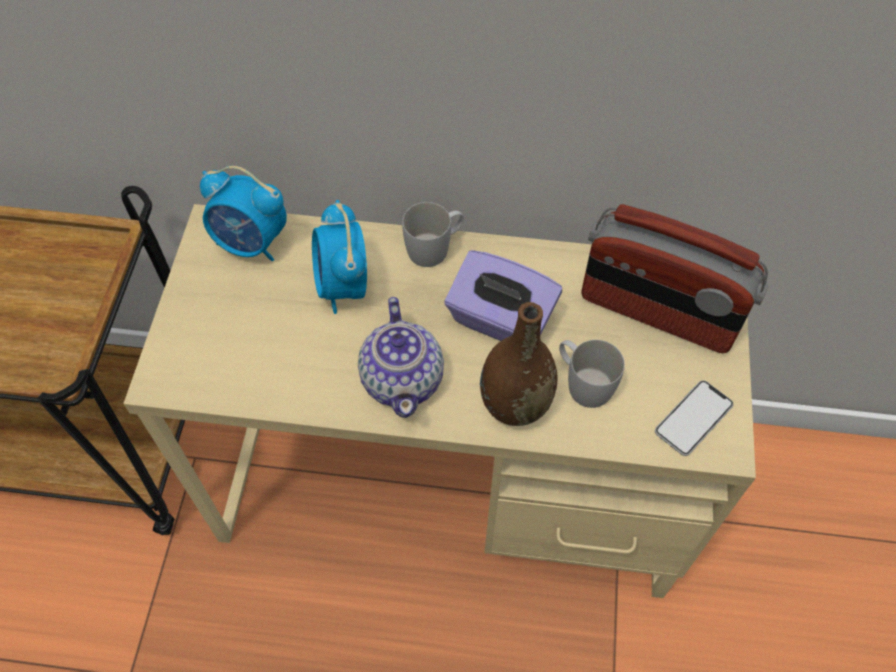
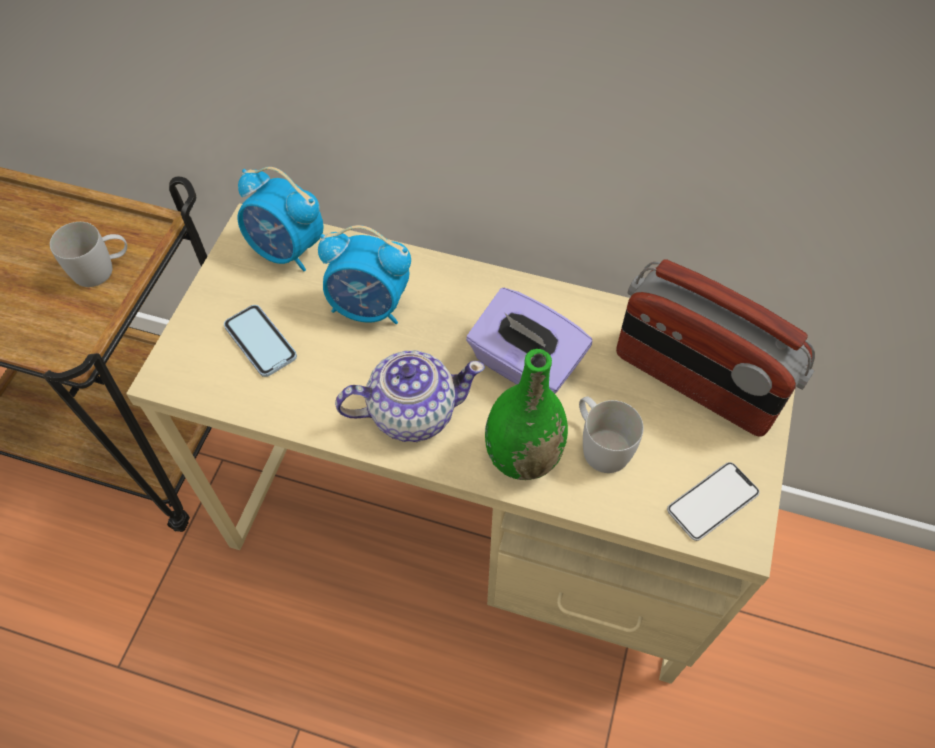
camera: 10 degrees right, 0 degrees up
alarm clock [312,200,367,314] -> alarm clock turned 75 degrees counterclockwise [318,225,411,324]
teapot [358,297,444,418] -> teapot turned 105 degrees counterclockwise [335,351,485,442]
white mug [402,202,464,267] -> white mug moved to [50,222,127,287]
brown vase [480,302,557,426] -> green vase [485,349,568,480]
none -> phone [224,305,297,377]

